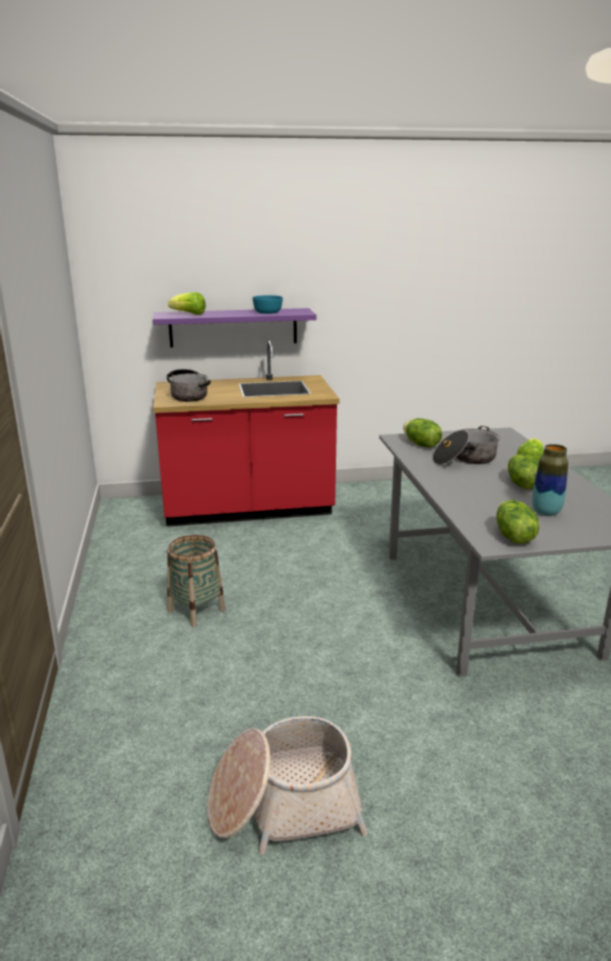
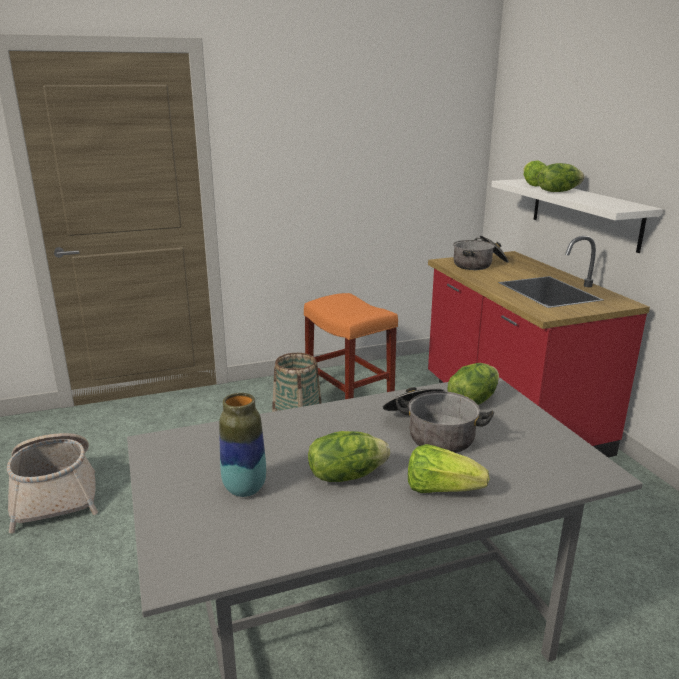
camera: 80 degrees right, 0 degrees up
purple shelf [153,308,316,348] -> white shelf [491,179,663,253]
turquoise bowl [253,295,283,314] -> none
lettuce [496,500,539,544] -> lettuce moved to [537,163,584,192]
none -> orange stool [304,293,398,399]

